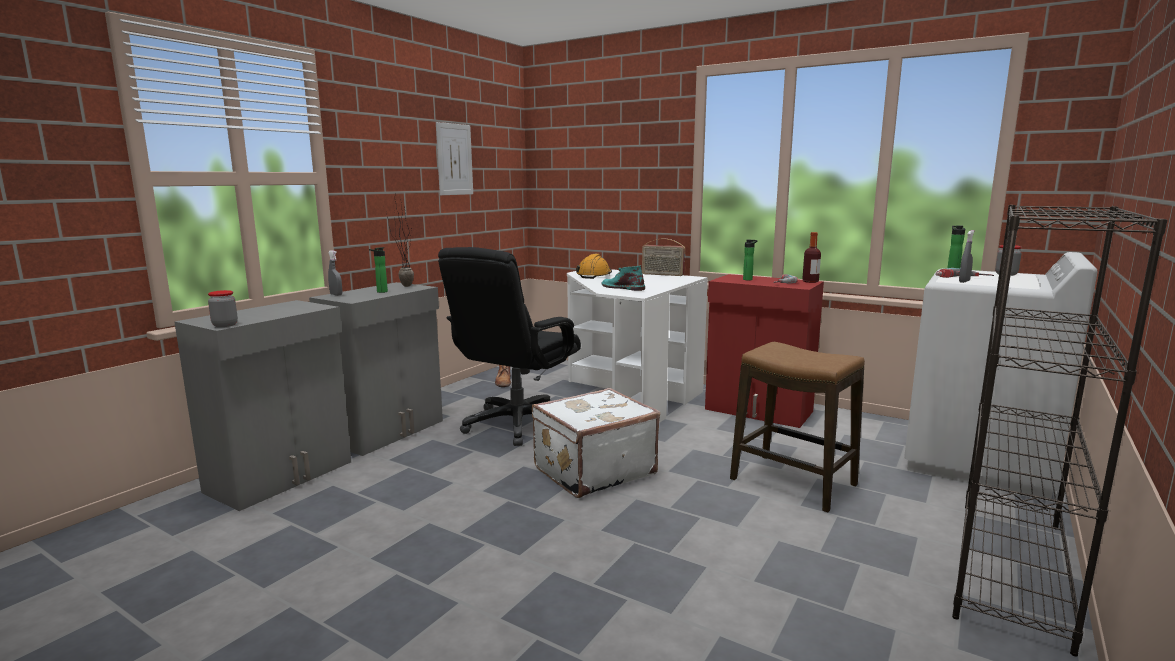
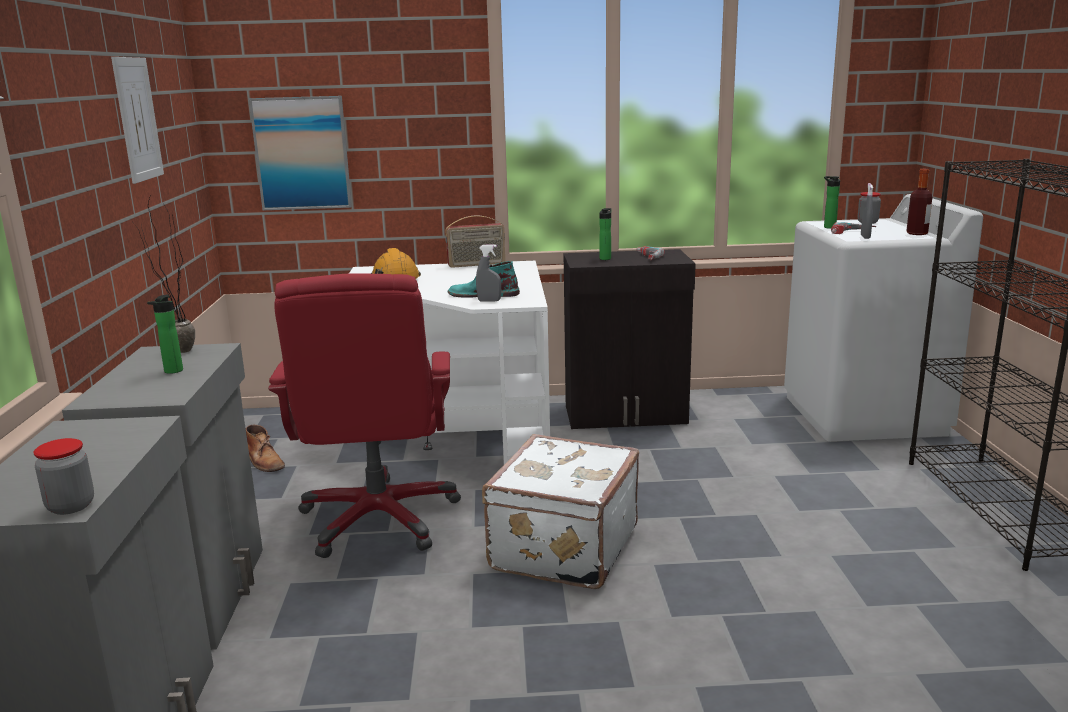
camera: 35 degrees left, 5 degrees up
grey spray bottle [328,250,342,296] -> grey spray bottle moved to [476,244,501,302]
black office chair [438,247,581,446] -> red office chair [268,273,461,558]
red cabinet [705,274,824,428] -> black cabinet [563,249,696,429]
stool [730,342,865,512] -> none
bottle [802,232,821,283] -> bottle moved to [906,169,932,235]
none -> picture [249,96,352,210]

